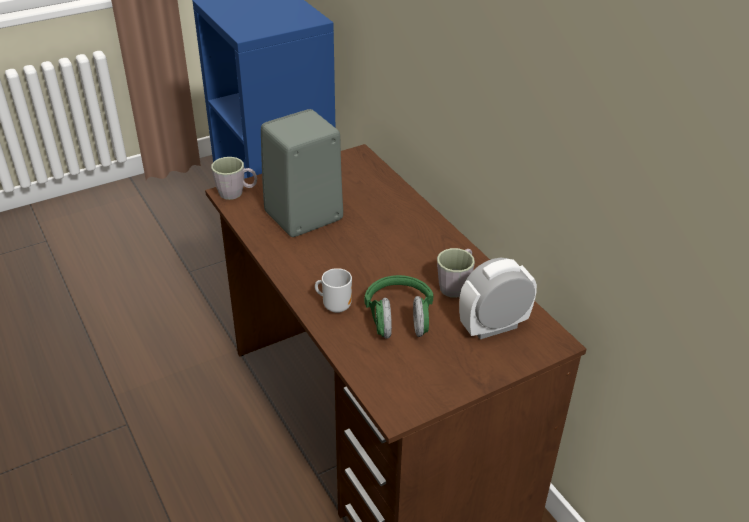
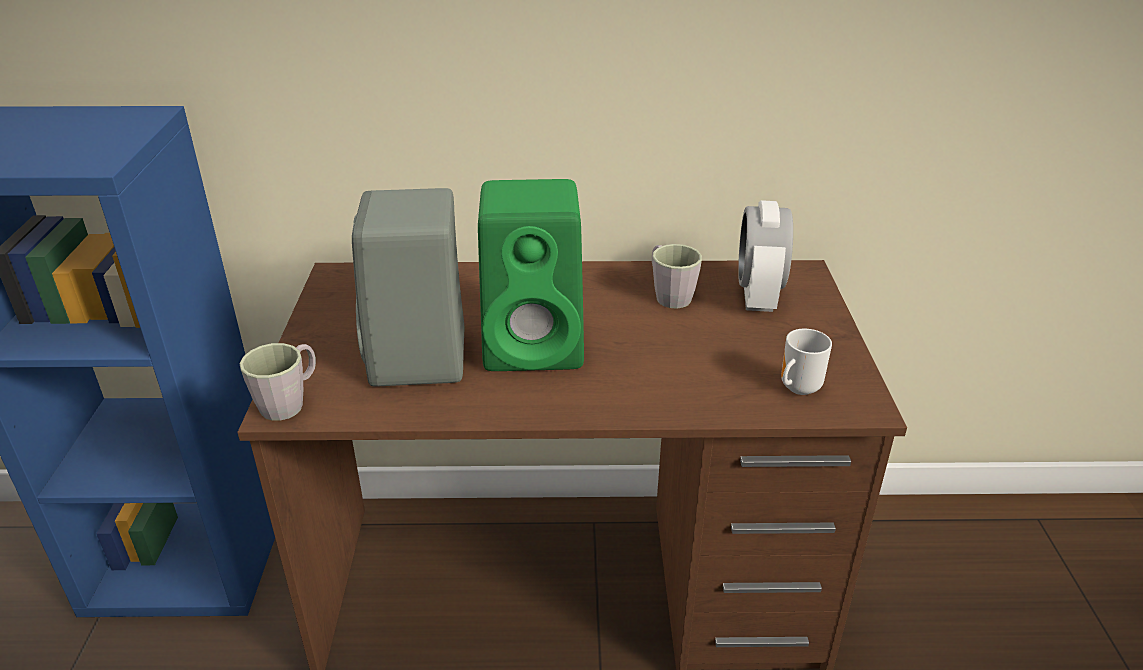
camera: 60 degrees left, 5 degrees down
mug [315,268,352,313] -> mug moved to [781,329,832,395]
green headphones [365,275,434,339] -> none
none -> green speaker [478,179,584,371]

